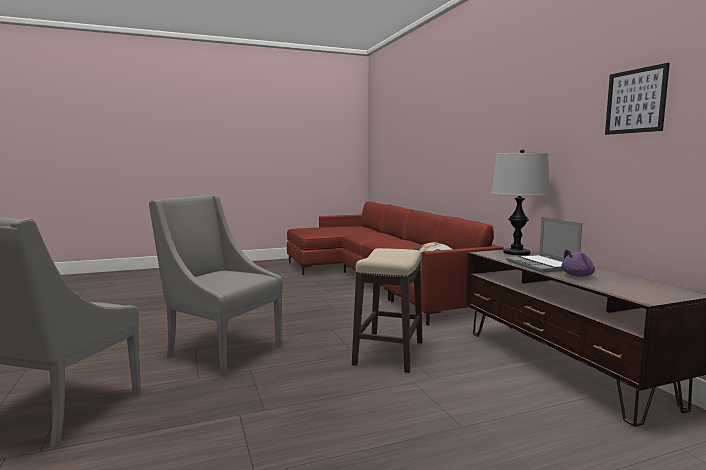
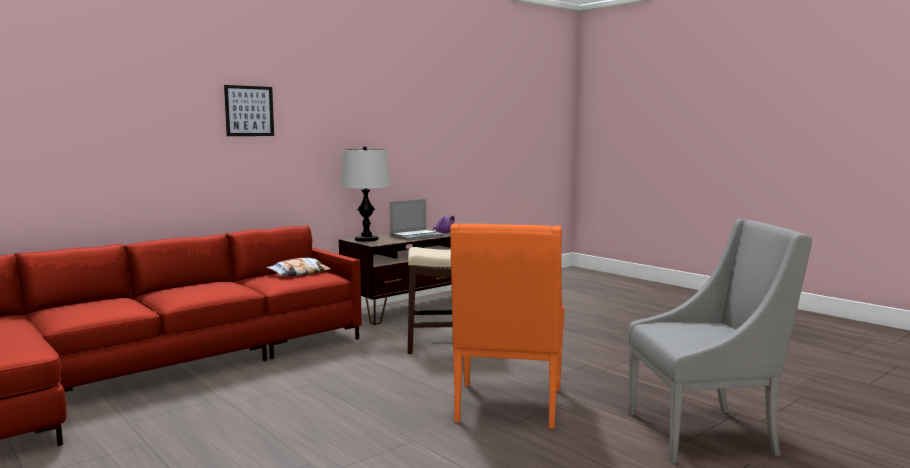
camera: 110 degrees left, 0 degrees up
grey armchair [149,195,283,377] -> orange armchair [450,223,565,429]
picture [605,63,670,135] -> picture moved to [224,85,274,136]

